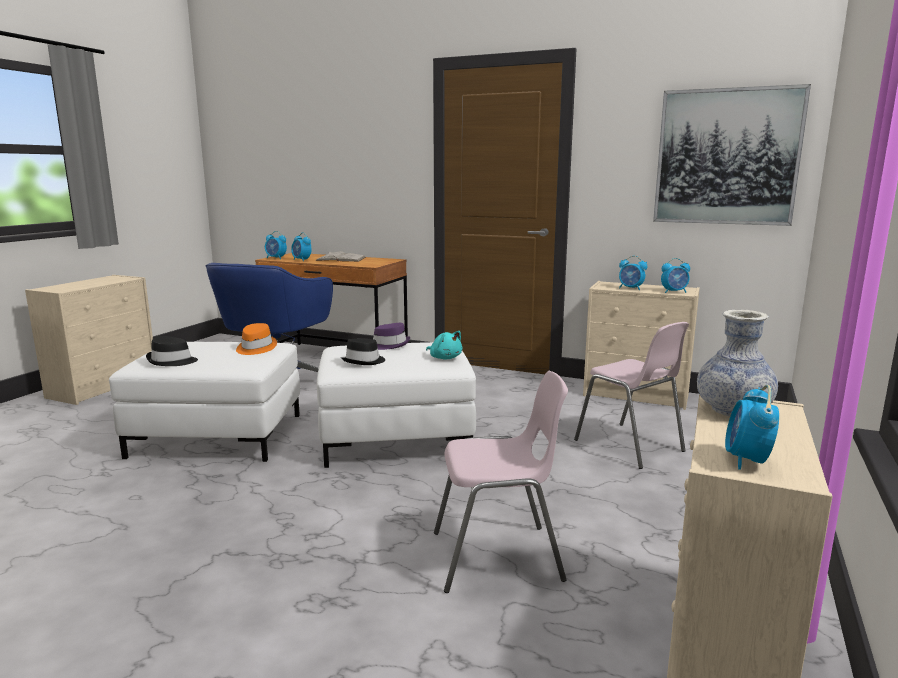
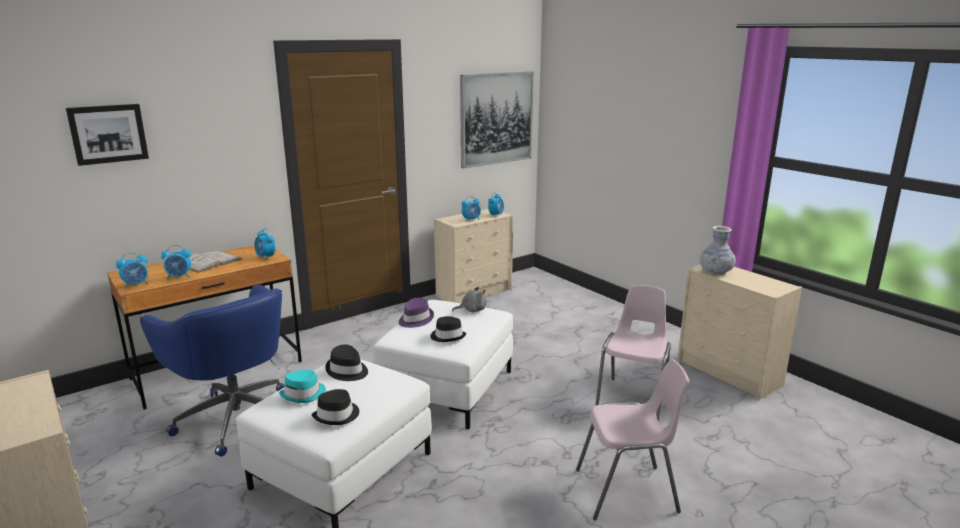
camera: 60 degrees left, 5 degrees up
orange hat [236,323,277,355] -> black hat [325,344,368,381]
turquoise plush toy [426,331,462,359] -> grey plush toy [452,286,487,312]
pink chair [574,322,689,469] -> pink chair moved to [576,359,690,520]
alarm clock [725,385,779,470] -> alarm clock moved to [254,228,275,261]
none -> picture [66,104,149,166]
none -> turquoise hat [279,370,326,403]

